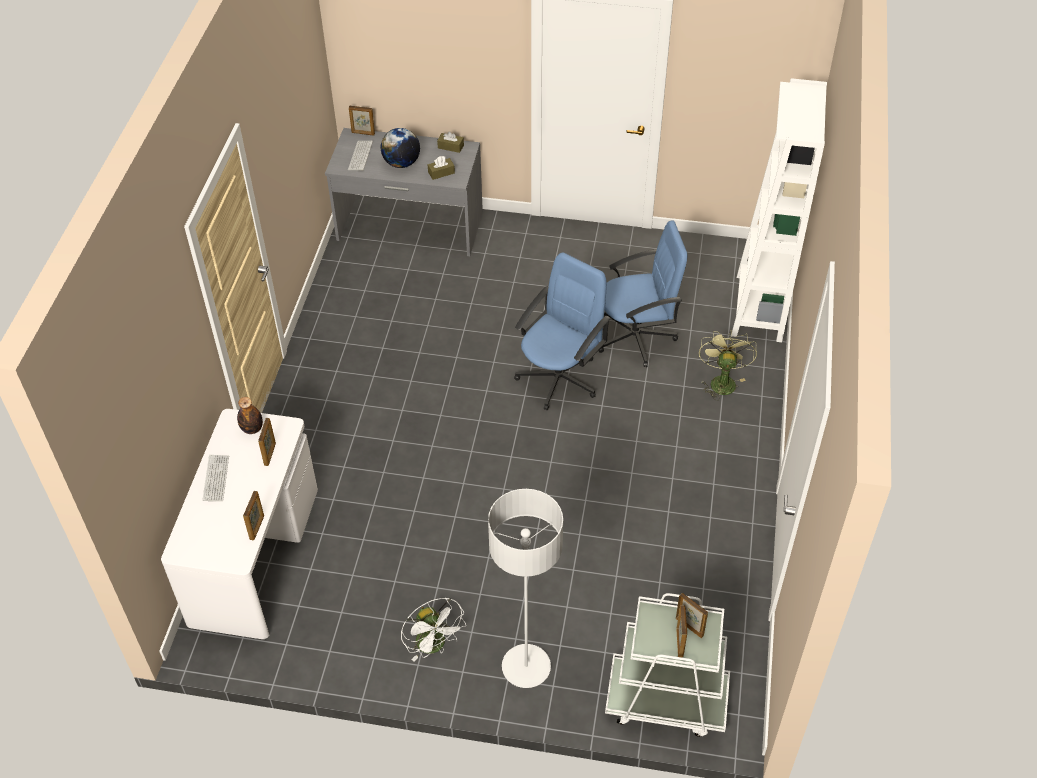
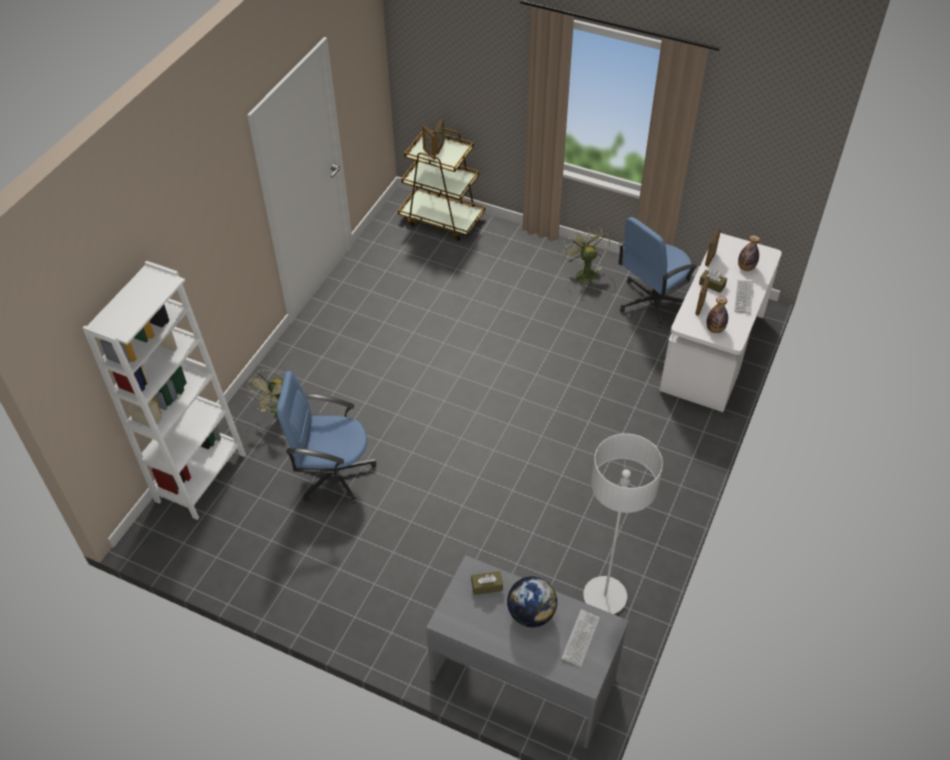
camera: 165 degrees left, 0 degrees up
picture frame [349,106,375,135] -> none
white fan [401,598,466,661] -> green fan [563,228,610,289]
brown tissue box [437,131,464,153] -> brown tissue box moved to [699,270,727,293]
grey floor lamp [488,489,563,688] -> grey floor lamp moved to [583,434,663,614]
blue office chair [514,252,611,410] -> blue office chair moved to [618,217,698,328]
white cart [605,593,730,737] -> brown cart [398,128,485,241]
none -> bottle [738,235,760,271]

